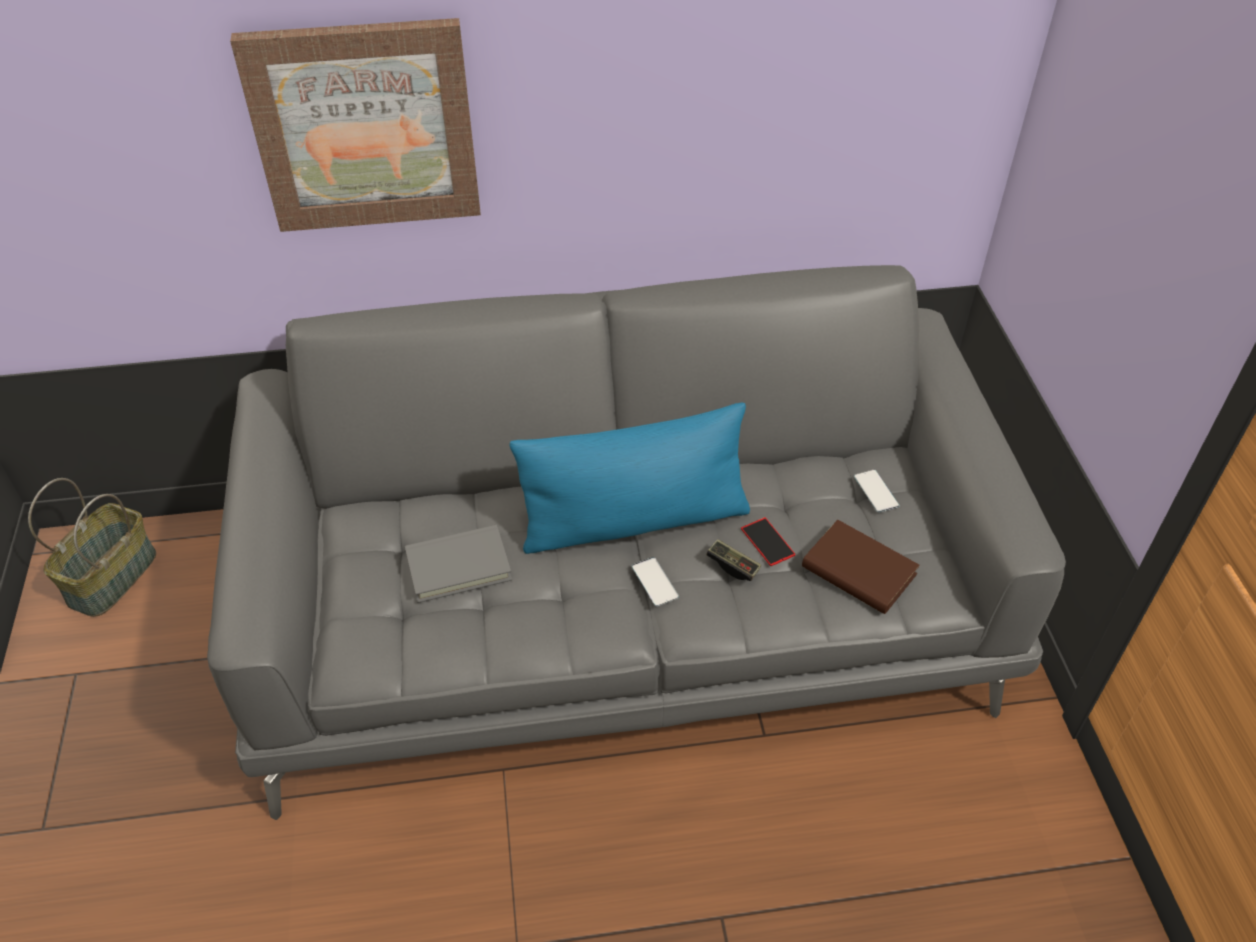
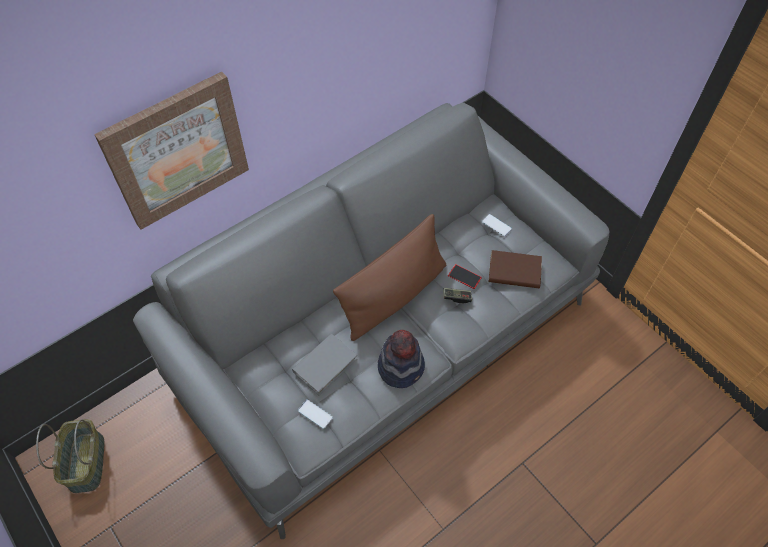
camera: 30 degrees left, 10 degrees up
blue pillow [509,403,750,554] -> brown pillow [333,214,446,341]
phone [632,557,679,607] -> phone moved to [298,399,333,429]
none -> hat [378,330,425,388]

